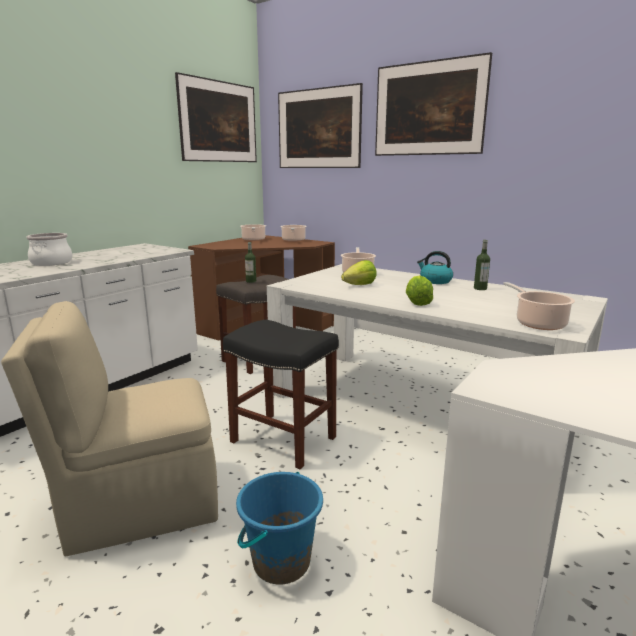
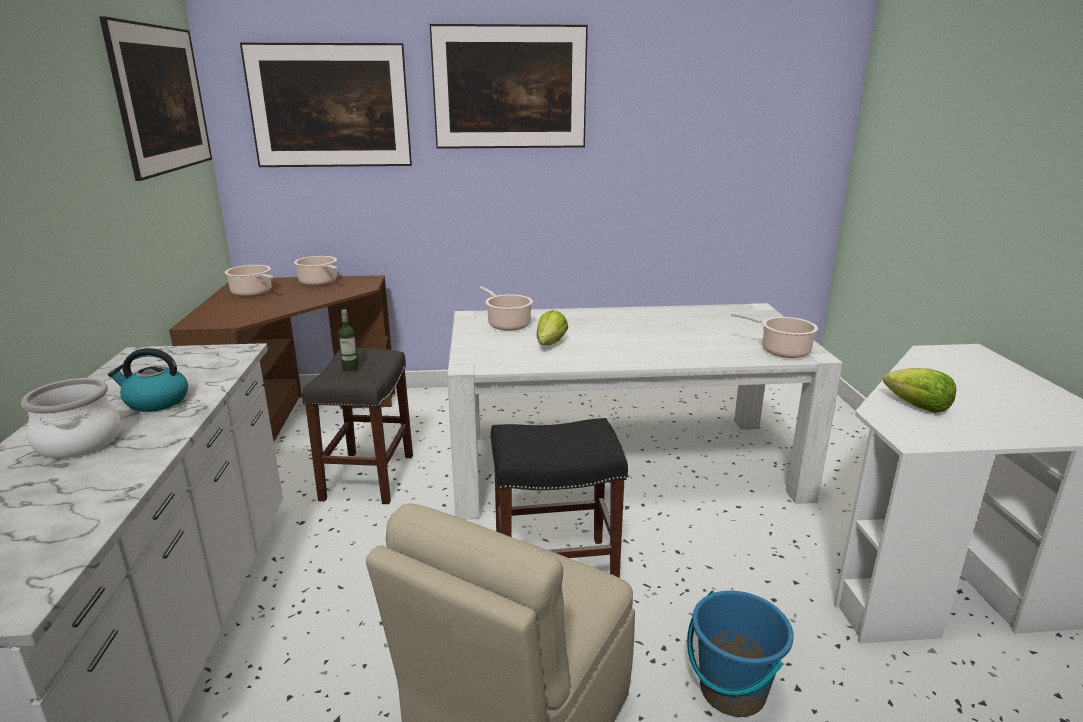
camera: 40 degrees left, 5 degrees up
lettuce [406,275,433,306] -> lettuce moved to [883,368,956,413]
kettle [417,251,453,284] -> kettle moved to [108,348,188,412]
bottle [474,240,490,290] -> none

